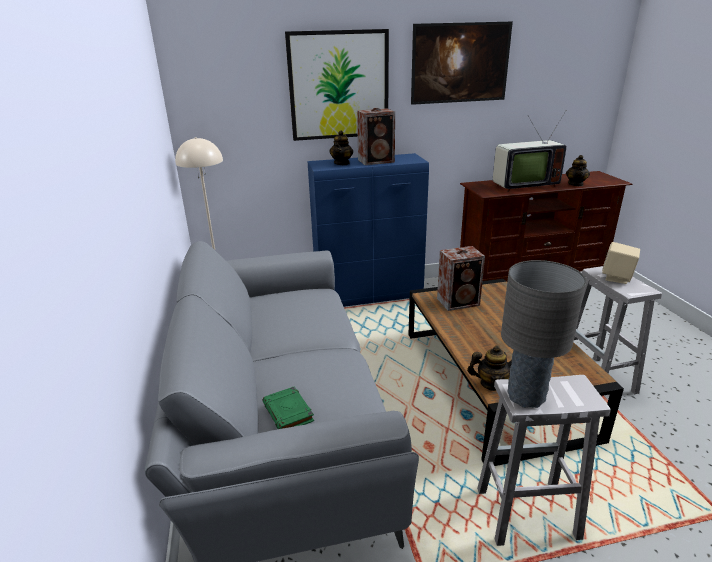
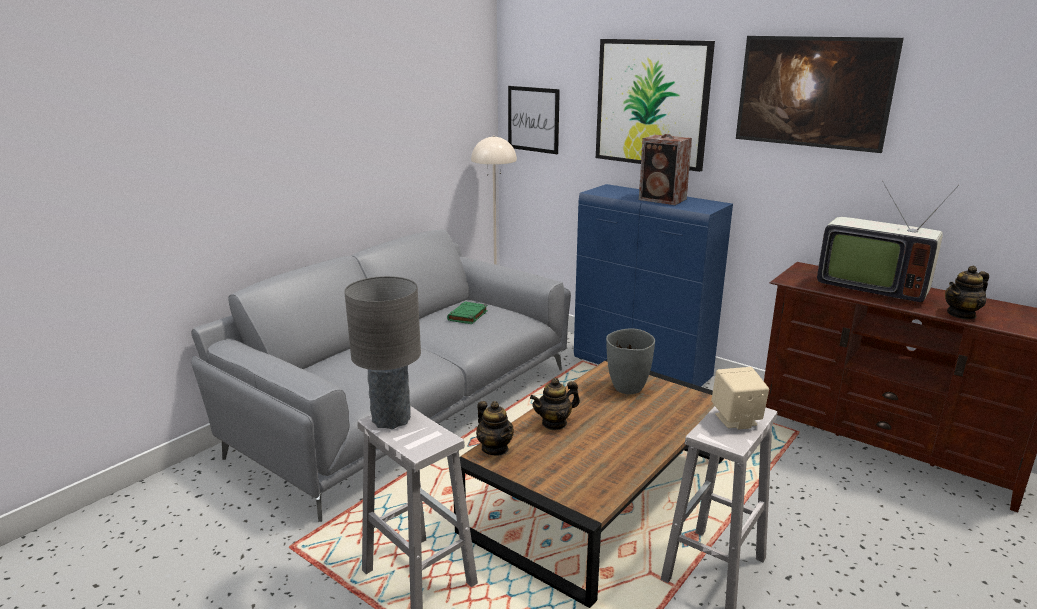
camera: 50 degrees right, 5 degrees down
green book [263,386,314,429] -> green book moved to [447,302,488,324]
teapot [330,131,353,165] -> teapot moved to [530,378,580,430]
speaker [437,246,485,311] -> grey vase [606,328,655,394]
none -> picture [508,86,560,154]

